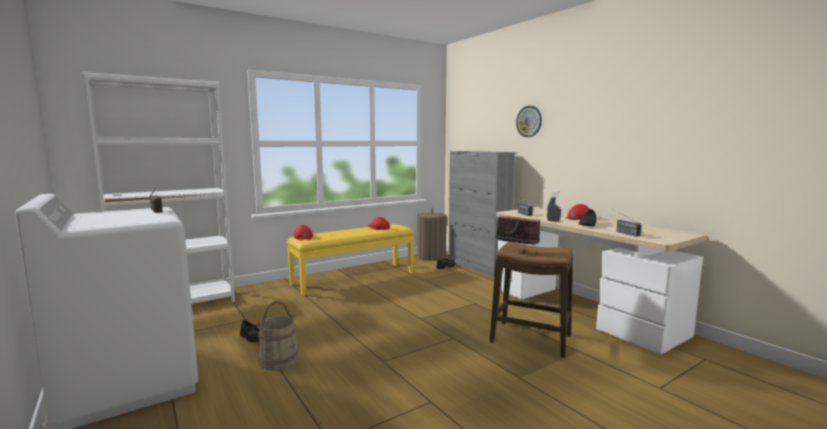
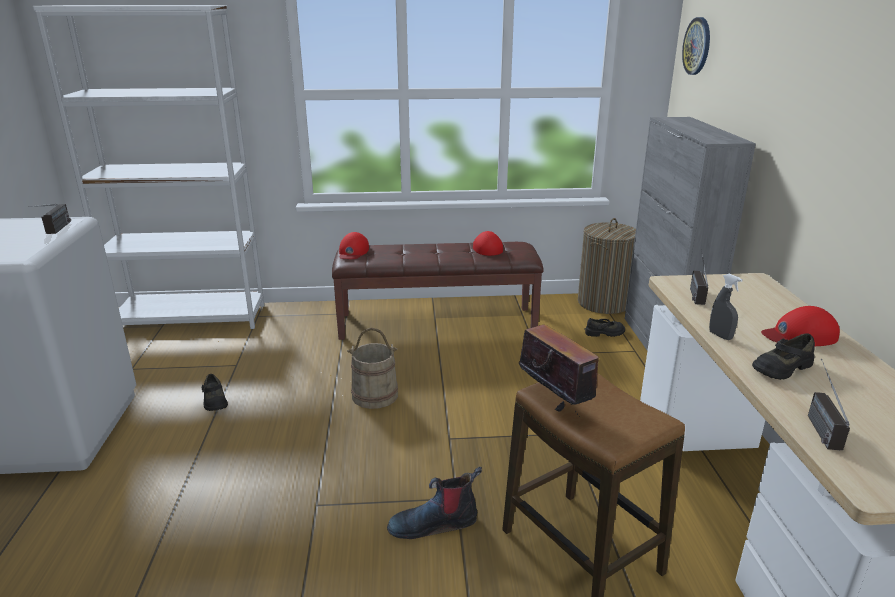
camera: 30 degrees right, 15 degrees up
beige bucket [256,301,298,370] -> beige bucket moved to [347,328,398,409]
yellow bench [286,224,415,295] -> brown bench [332,242,544,340]
wall clock [516,106,542,137] -> wall clock moved to [682,17,710,75]
none -> boot [387,467,482,539]

